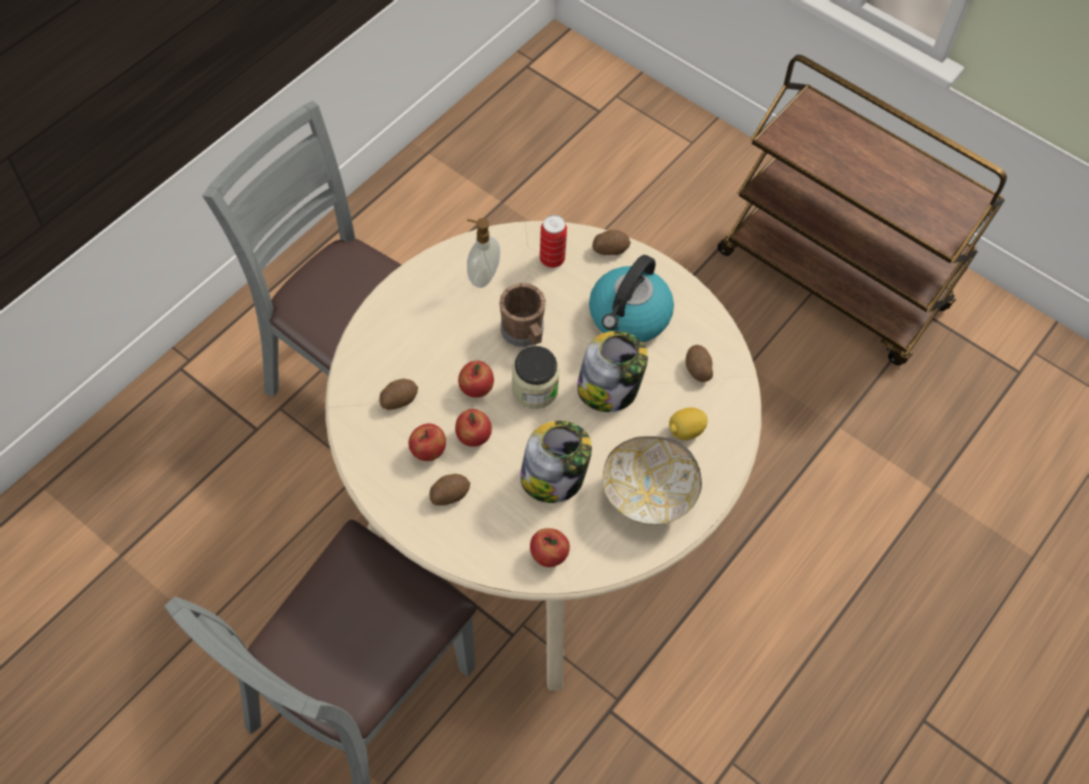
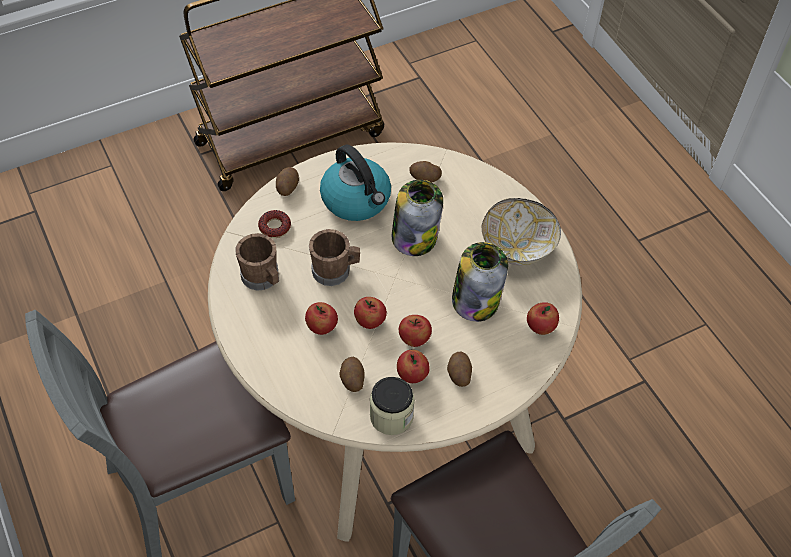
camera: 65 degrees left, 5 degrees down
soap dispenser [467,218,500,288] -> brown mug [235,233,279,291]
jar [512,346,560,409] -> jar moved to [370,377,415,435]
can [540,215,567,268] -> donut [258,210,291,238]
lemon [669,407,708,440] -> none
none -> apple [305,302,338,335]

